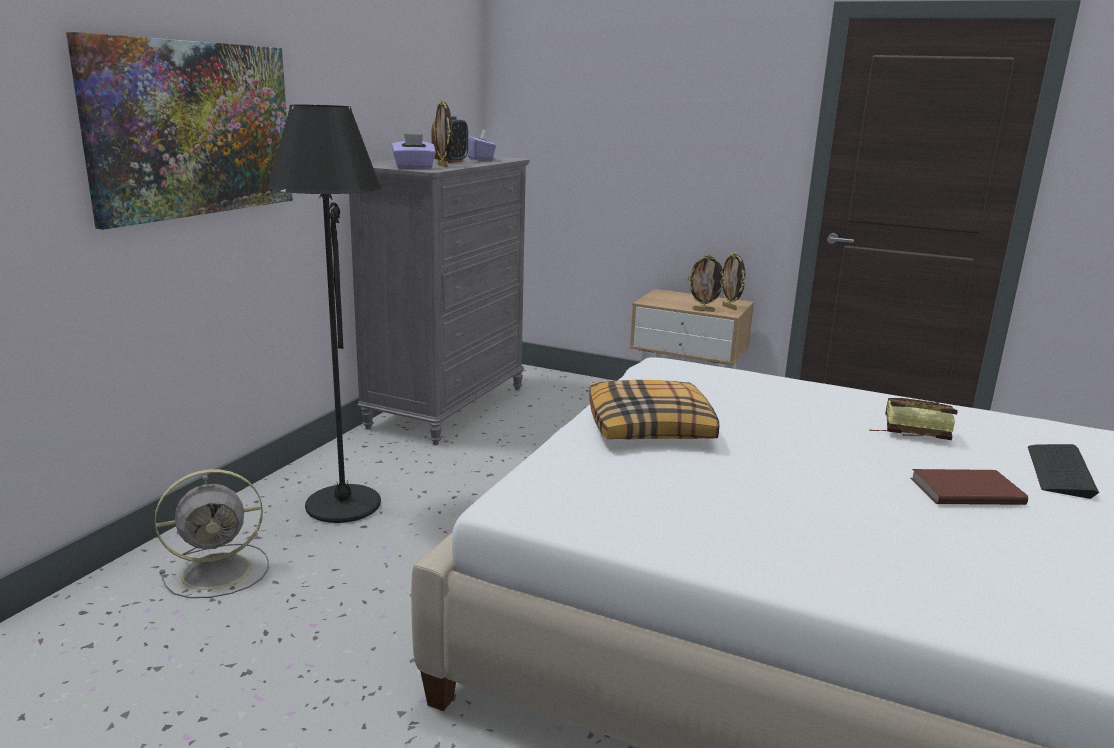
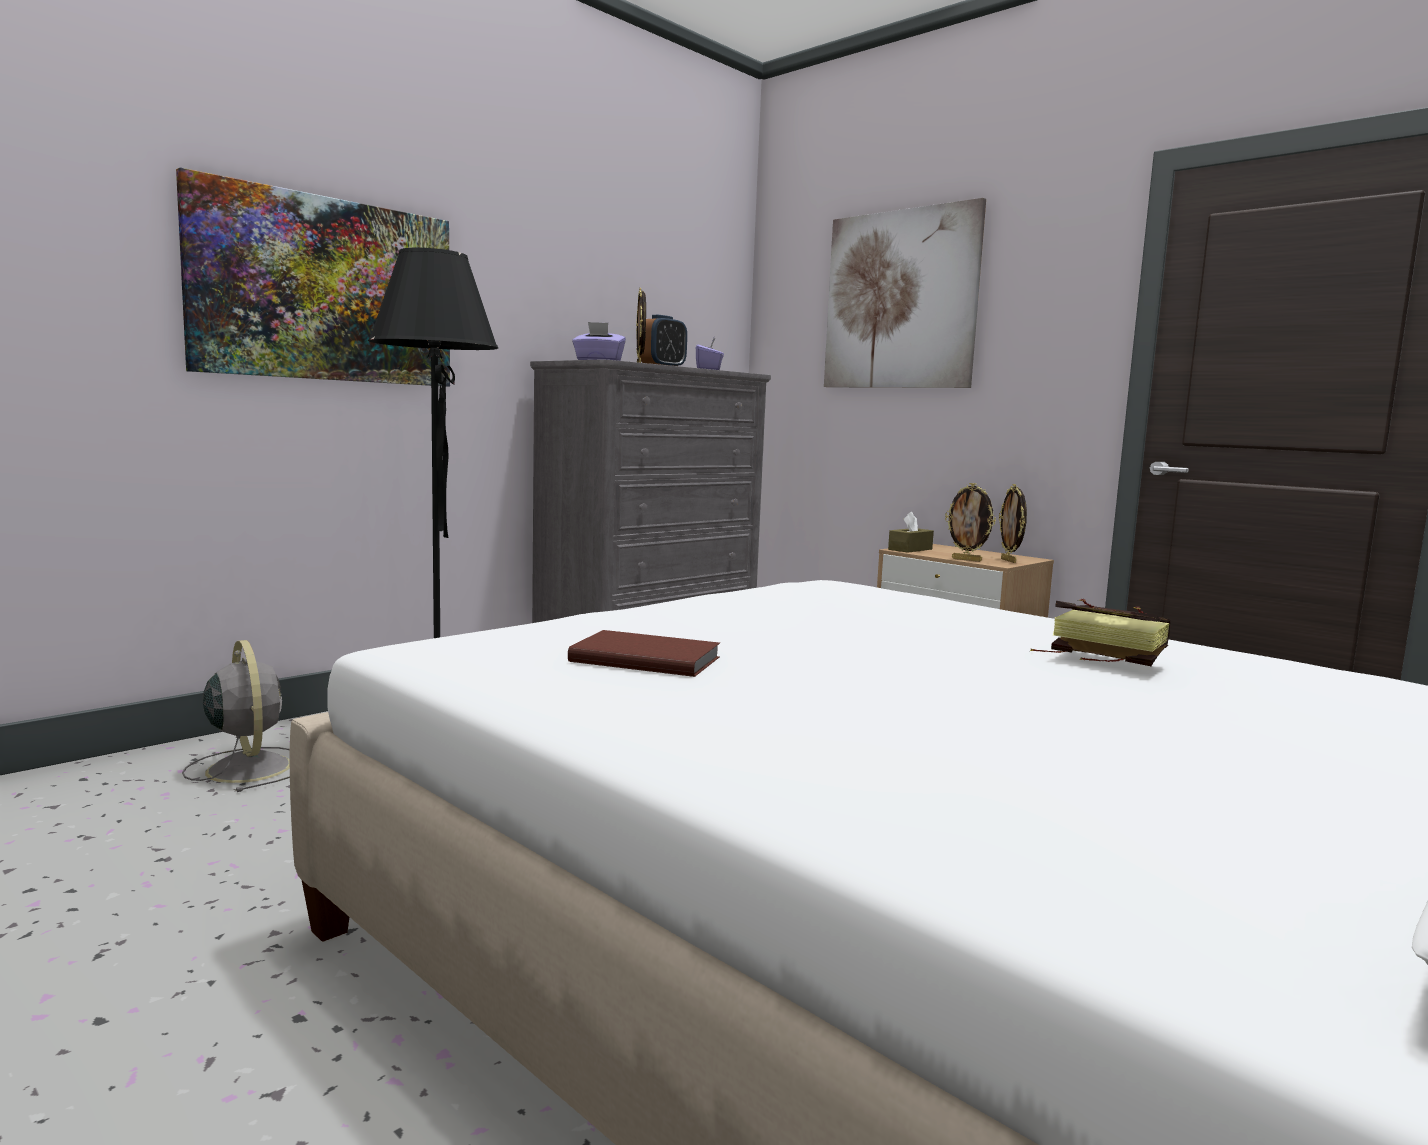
camera: 20 degrees right, 10 degrees down
grey fan [155,469,269,598] -> grey fan turned 120 degrees counterclockwise [182,640,290,792]
pillow [589,380,719,439] -> none
brown book [911,469,1028,505] -> brown book moved to [568,630,720,677]
keyboard [1028,444,1099,499] -> none
none -> picture [824,198,986,388]
none -> brown tissue box [888,512,934,553]

